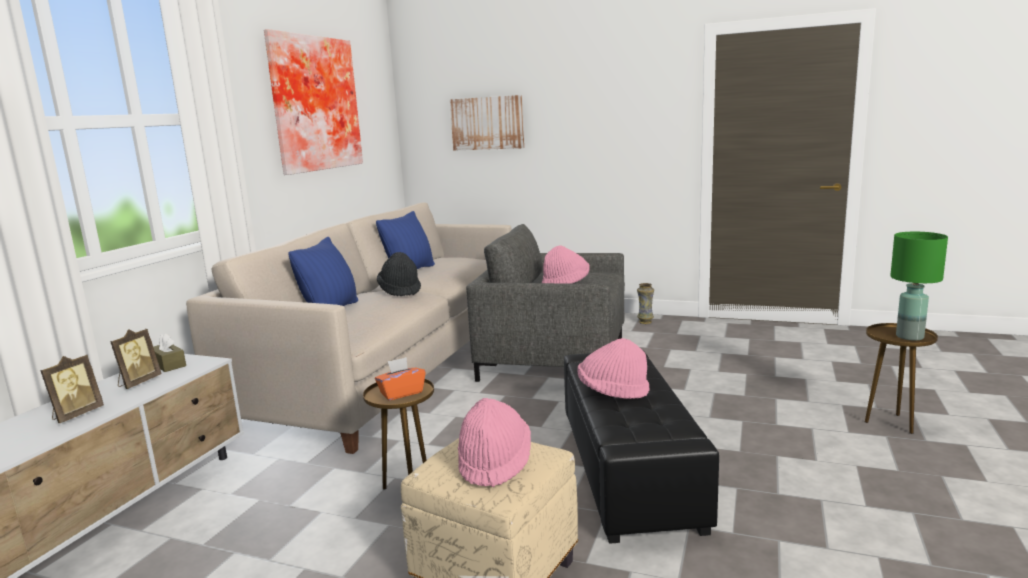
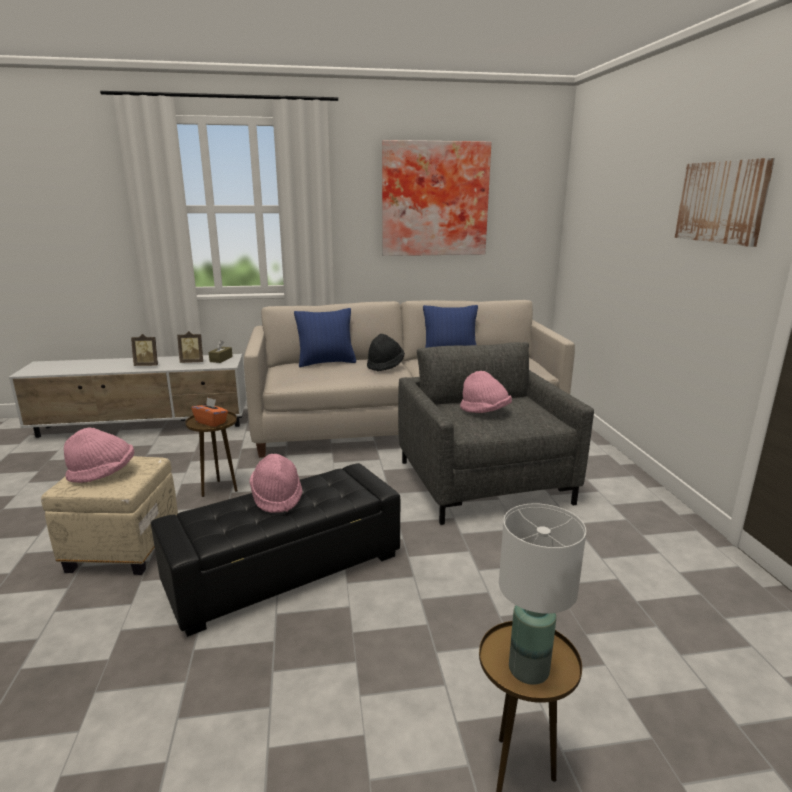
camera: 60 degrees right, 5 degrees up
picture [450,95,524,151] -> picture moved to [675,158,775,247]
vase [637,283,654,324] -> none
green table lamp [890,232,948,340] -> white table lamp [499,503,586,685]

